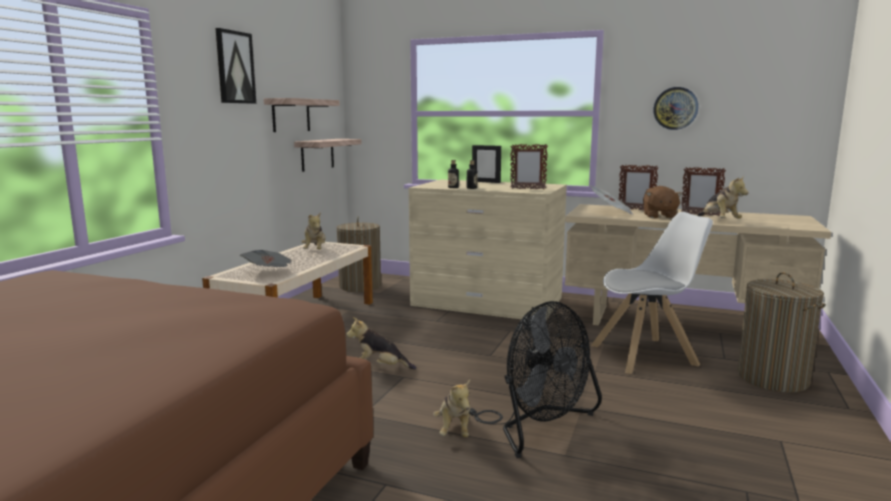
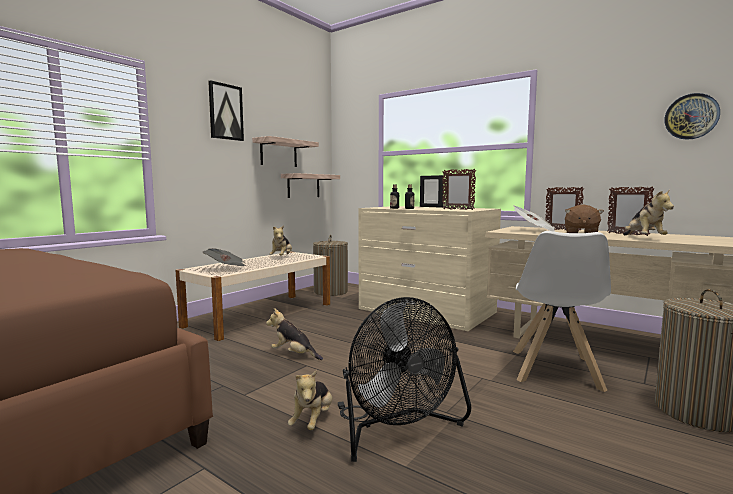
camera: 15 degrees right, 5 degrees down
chair [591,212,713,374] -> chair turned 105 degrees clockwise [513,231,611,392]
wall clock [654,87,698,130] -> wall clock moved to [664,93,720,140]

